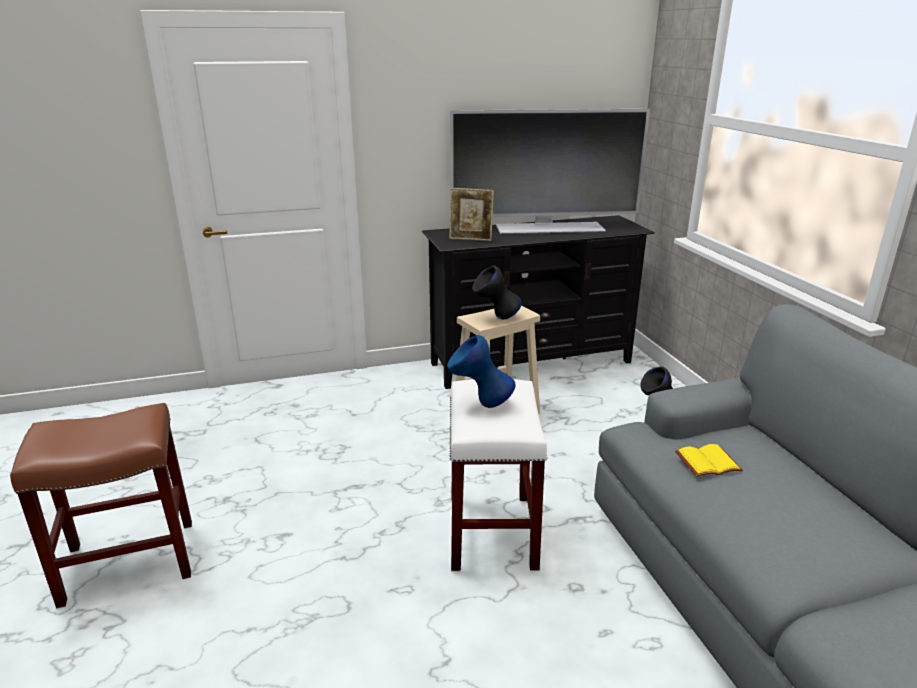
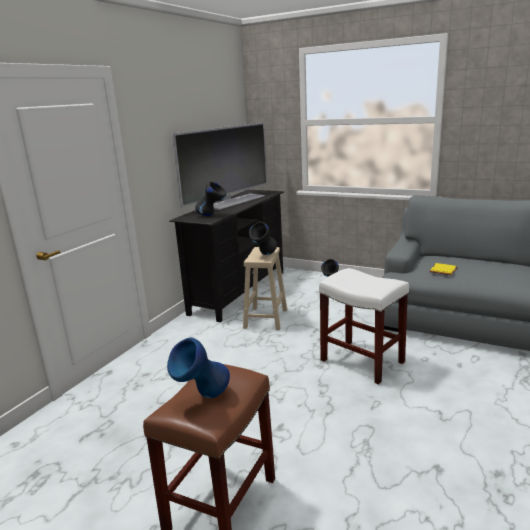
camera: 45 degrees left, 5 degrees down
blue vase [447,335,515,408] -> blue vase moved to [167,337,230,398]
picture frame [449,188,494,241] -> black vase [195,182,226,216]

